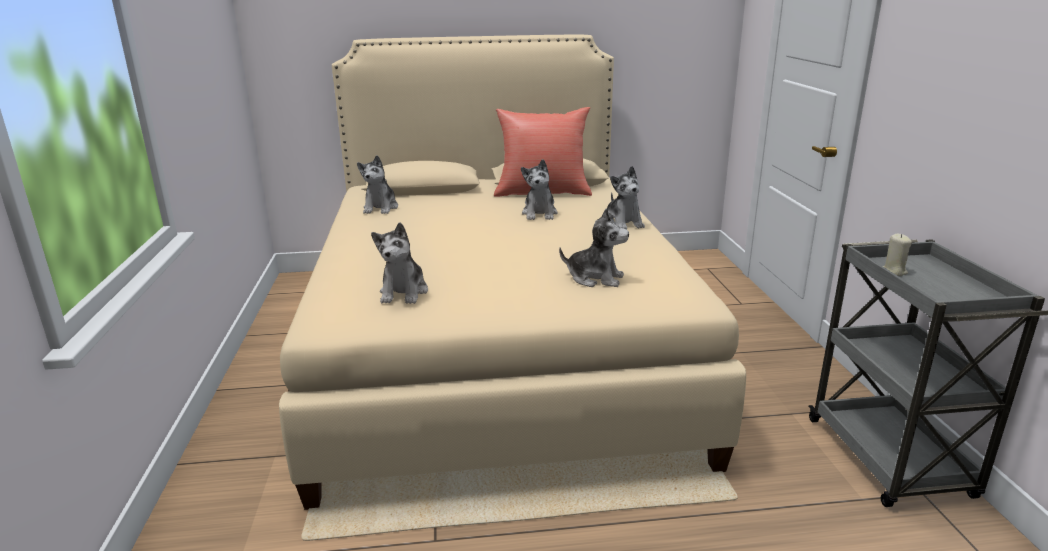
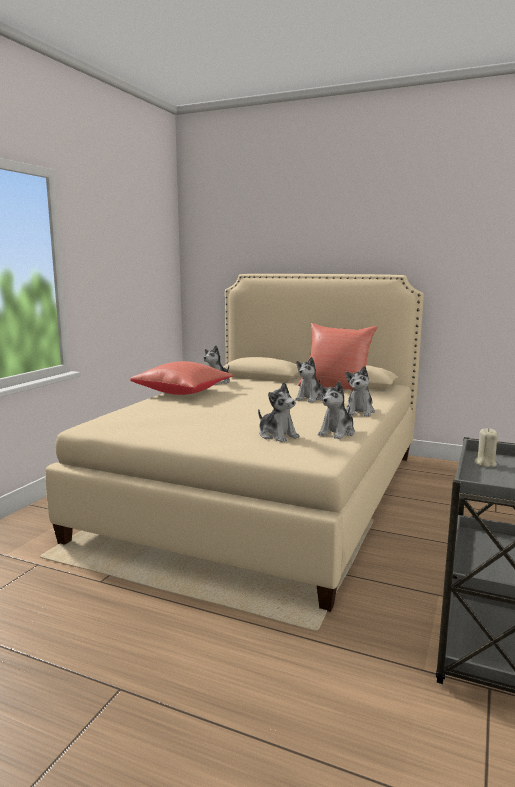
camera: 30 degrees right, 10 degrees down
plush toy [371,222,428,304] -> plush toy moved to [318,381,355,439]
none -> red pillow [130,361,233,395]

